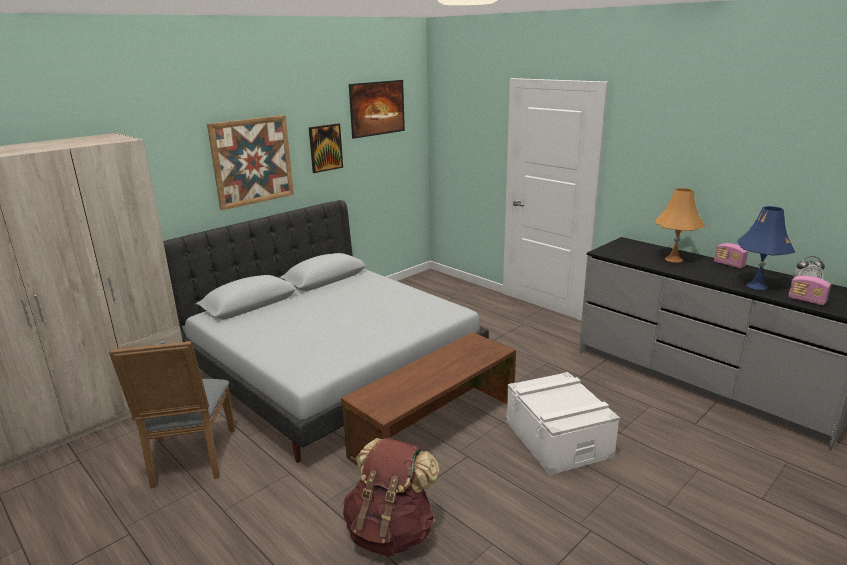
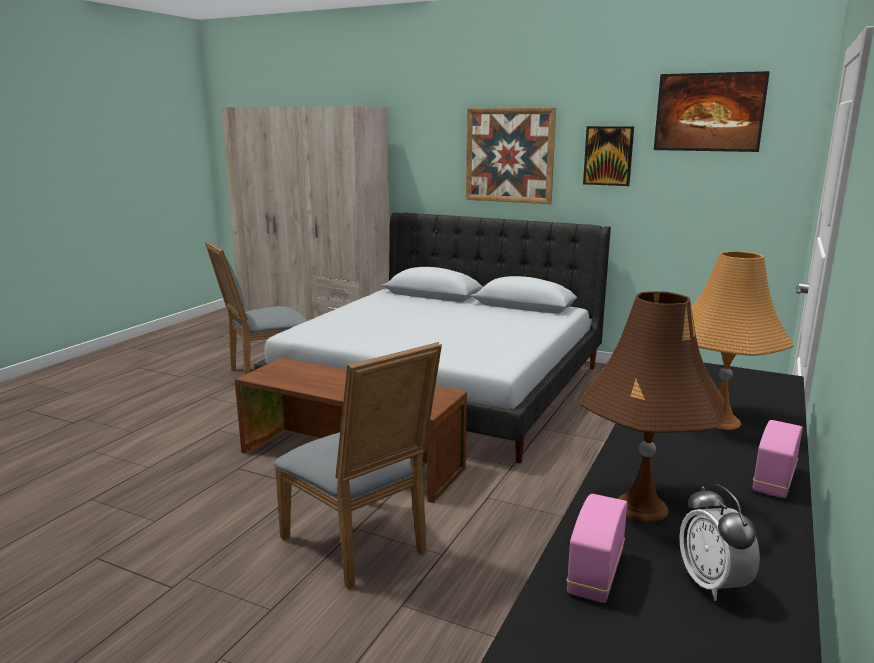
camera: 70 degrees right, 5 degrees down
brown backpack [343,438,440,556] -> none
white storage box [506,372,620,476] -> grey chair [273,342,442,590]
blue table lamp [737,206,795,290] -> brown table lamp [580,291,725,522]

